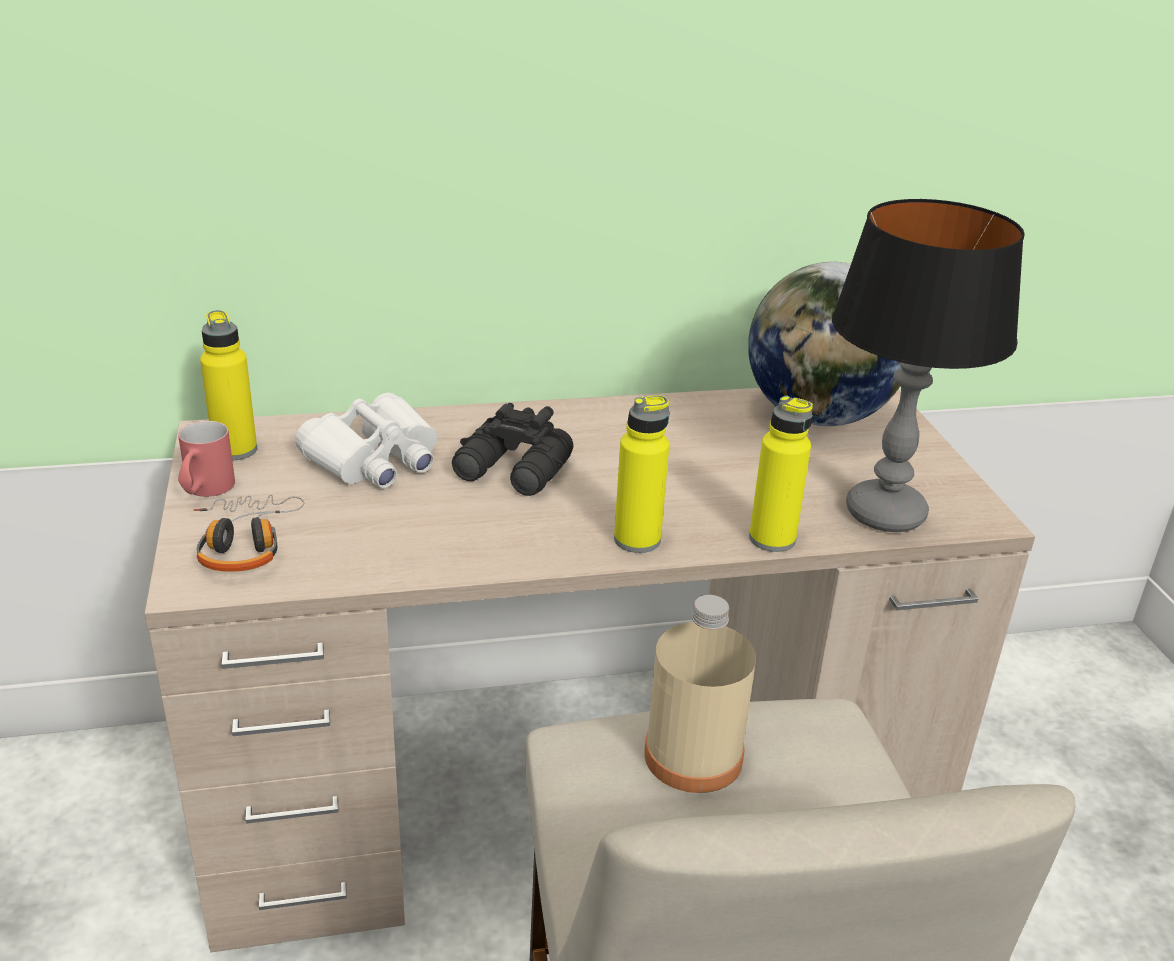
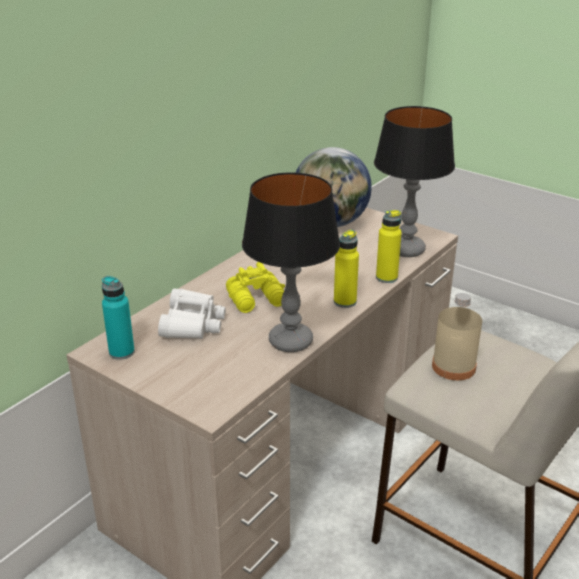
camera: 40 degrees left, 0 degrees up
red mug [178,421,235,497] -> none
headphones [194,495,304,572] -> none
yellow bottle [200,310,257,460] -> turquoise bottle [102,276,135,360]
black binoculars [452,403,573,496] -> yellow binoculars [226,262,285,313]
none -> table lamp [242,172,340,352]

